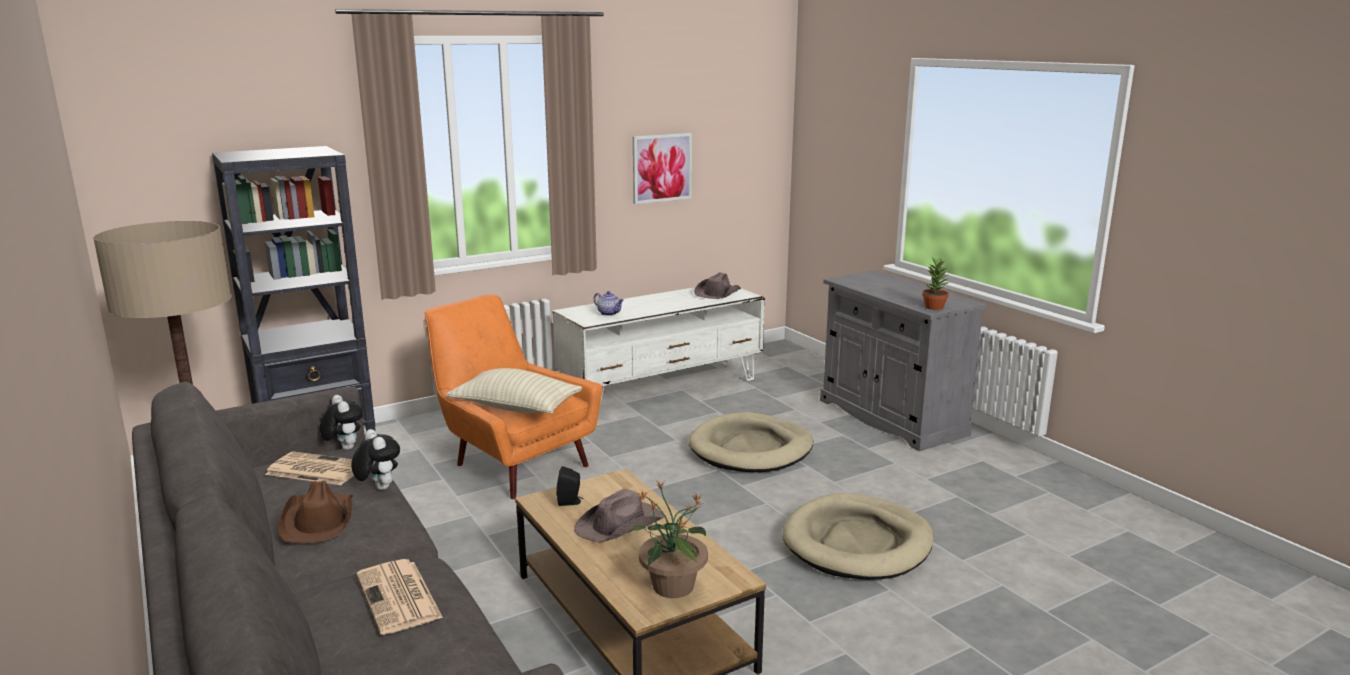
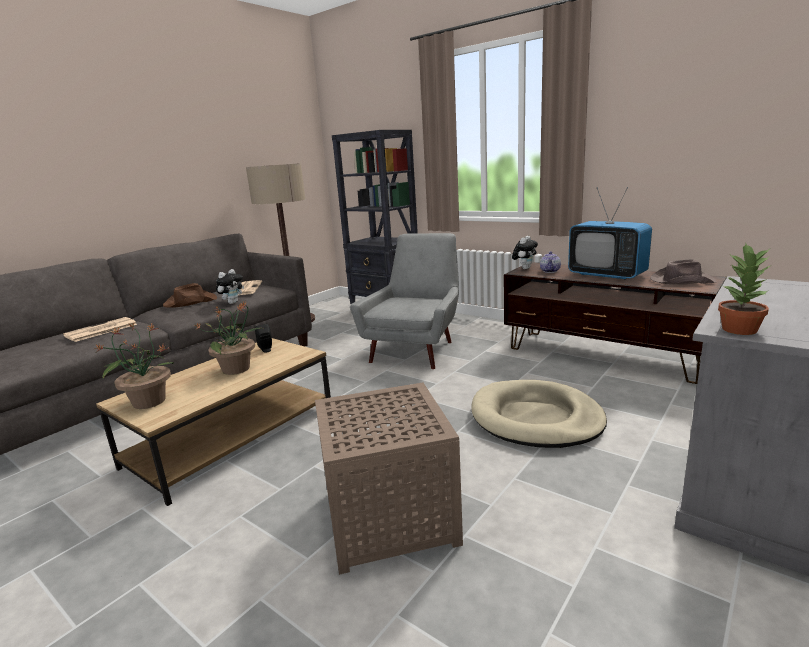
camera: 70 degrees right, 0 degrees up
plush toy [320,395,363,450] -> plush toy moved to [512,236,538,269]
orange armchair [425,295,603,499] -> grey armchair [350,233,459,369]
beige pillow [446,368,583,414] -> none
white tv stand [552,284,765,404] -> brown tv stand [504,262,726,384]
brown hat [574,489,664,543] -> potted plant [195,302,263,375]
picture [633,133,692,204] -> none
beige dog bed [782,493,933,580] -> brown side table [315,382,463,575]
none -> television [568,187,652,280]

